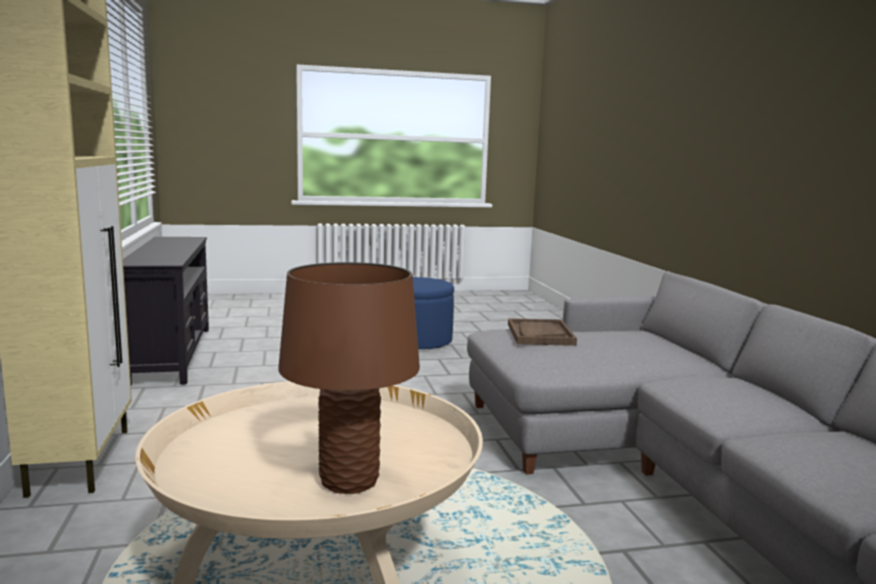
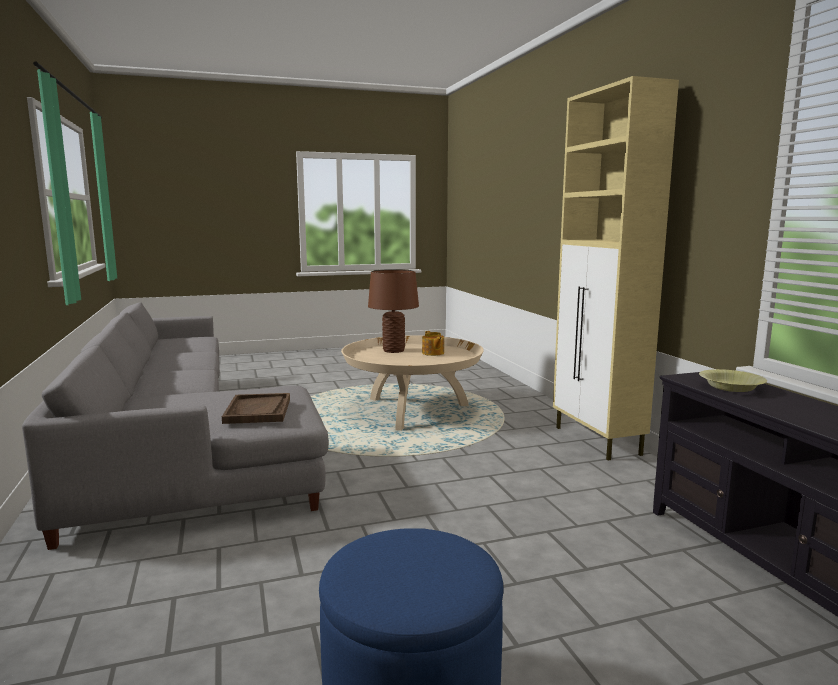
camera: 175 degrees right, 0 degrees up
none -> teapot [422,331,444,356]
none -> yellow bowl [699,369,767,392]

